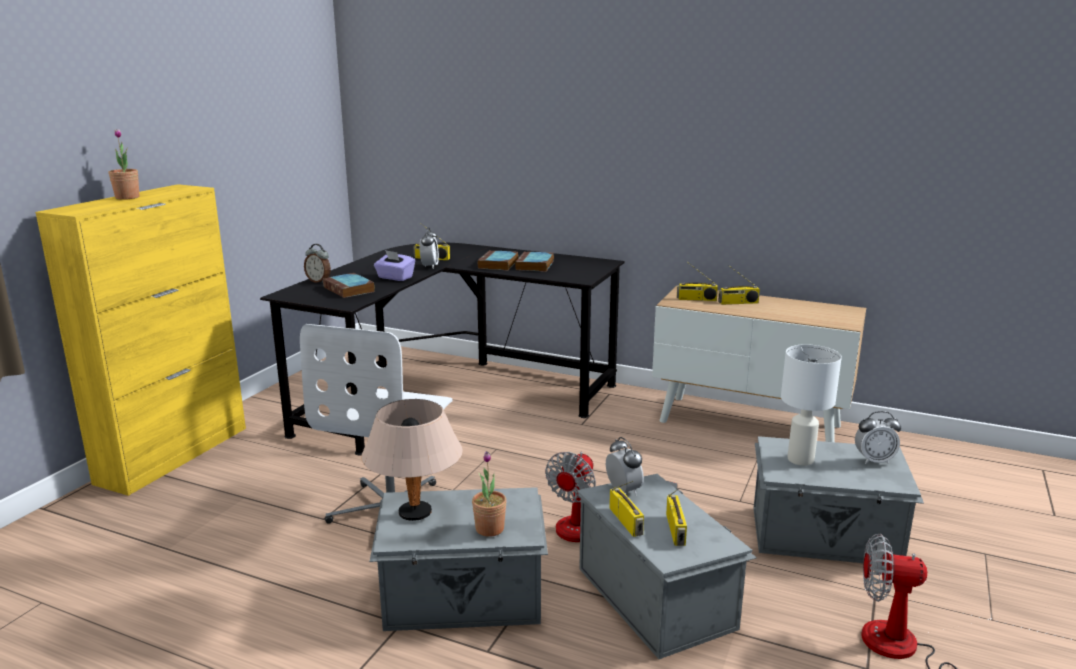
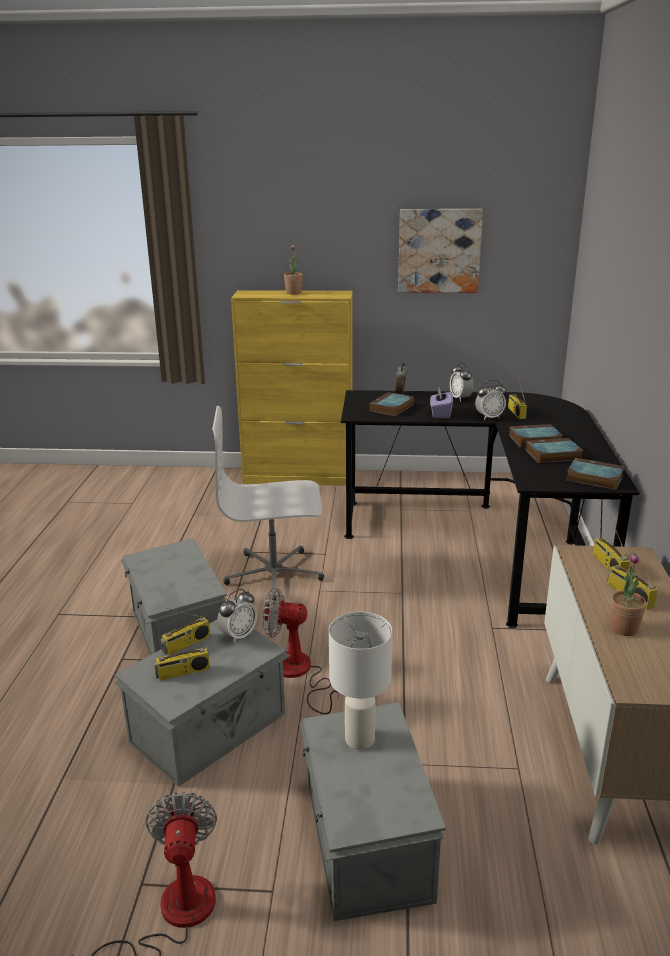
camera: 70 degrees right, 5 degrees up
beige table lamp [361,399,463,521] -> none
potted plant [472,451,507,537] -> potted plant moved to [609,553,647,636]
alarm clock [855,411,901,464] -> alarm clock moved to [450,362,473,401]
none -> picture [398,209,483,293]
none -> book [566,458,625,490]

